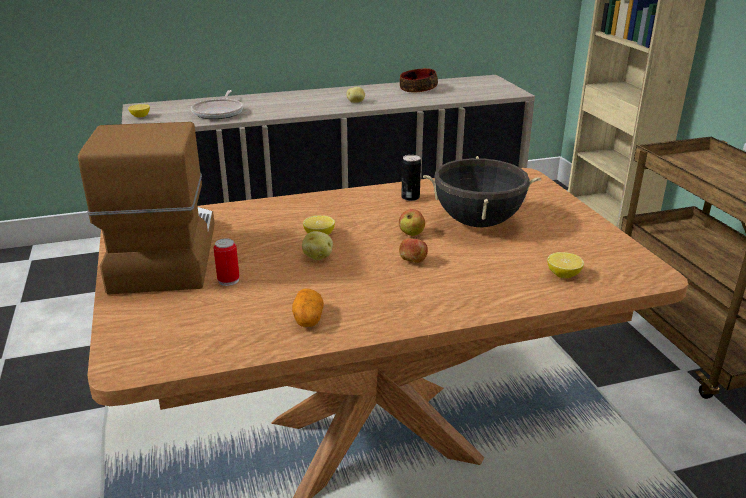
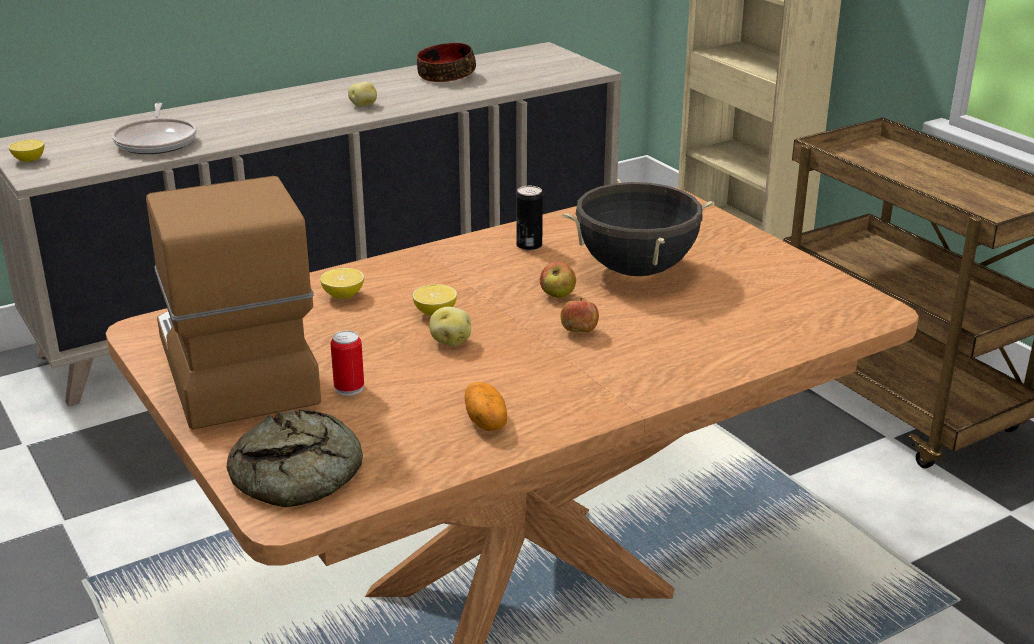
camera: 15 degrees left, 0 degrees up
lemon [547,252,584,278] -> lemon moved to [320,268,364,299]
none -> bread [226,409,363,507]

